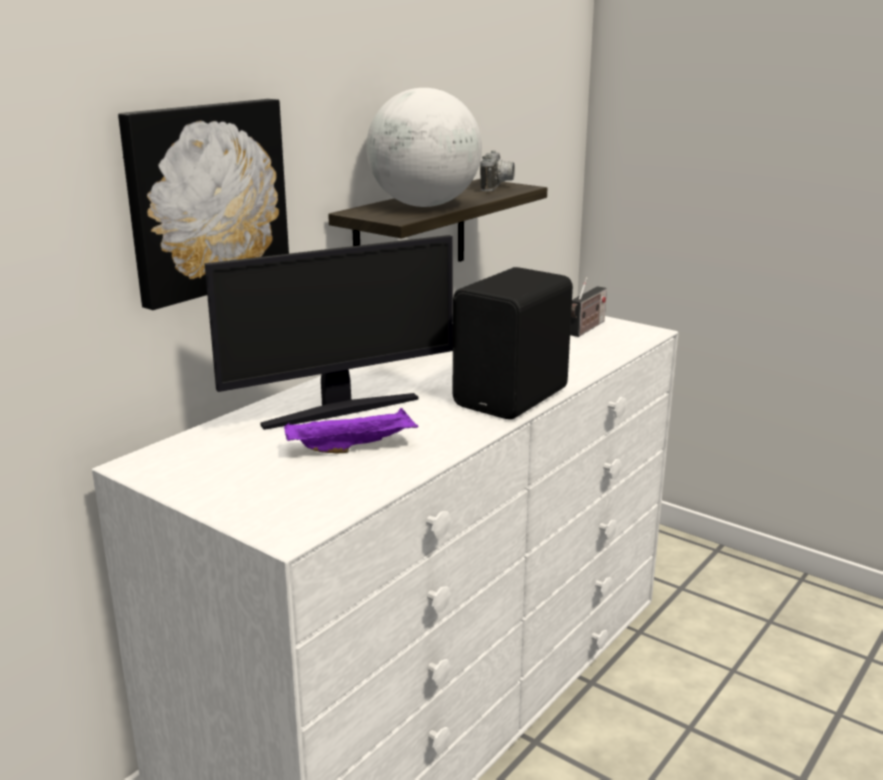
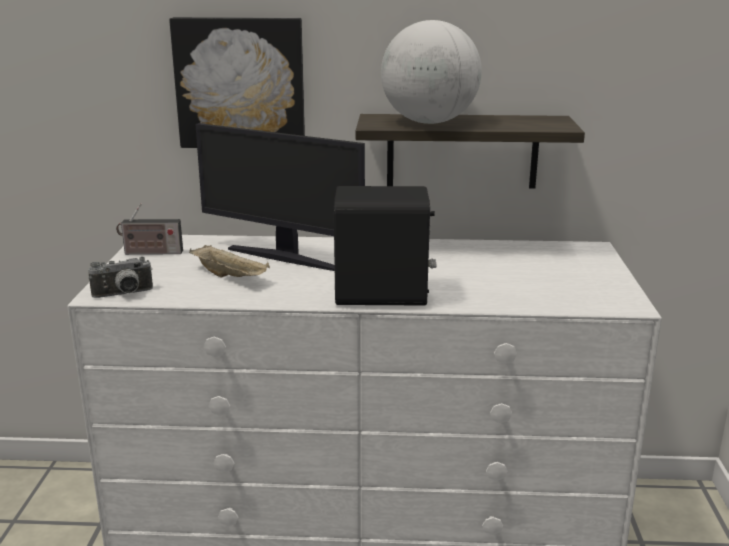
camera: 55 degrees right, 0 degrees up
purple tray [284,408,419,453] -> beige tray [189,245,270,278]
camera [480,151,515,191] -> camera moved to [88,257,153,298]
radio [570,277,607,337] -> radio moved to [116,203,183,255]

